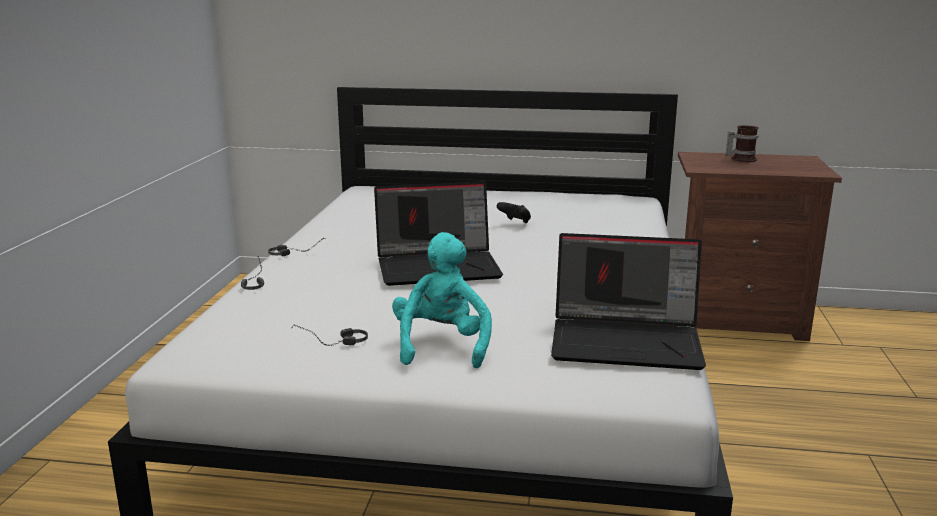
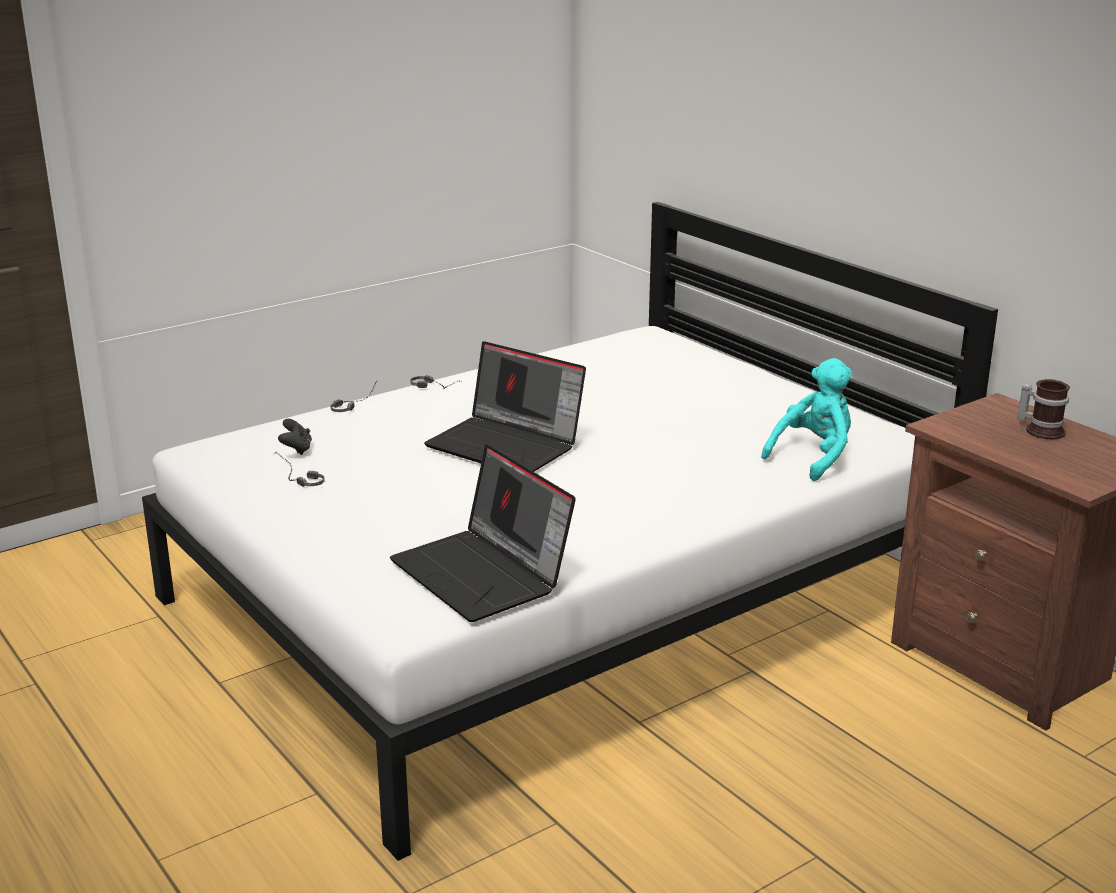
camera: 45 degrees right, 5 degrees up
turquoise plush toy [392,232,492,368] -> turquoise plush toy moved to [761,358,852,481]
black game controller [497,202,531,223] -> black game controller moved to [278,419,312,455]

